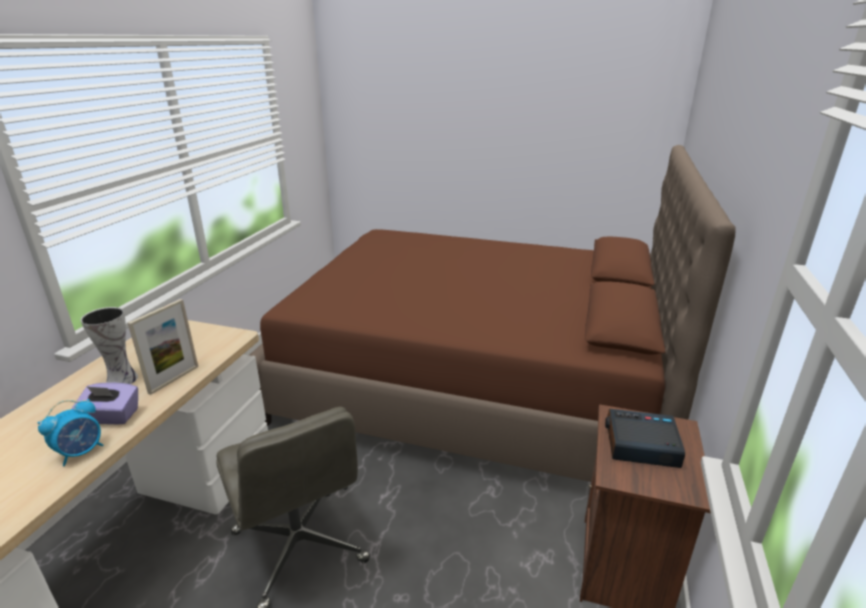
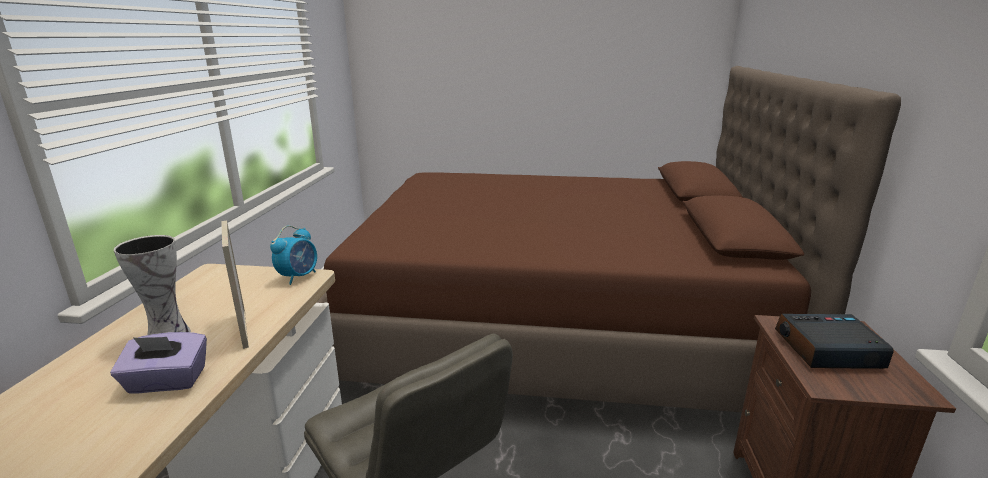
camera: 10 degrees left, 5 degrees down
alarm clock [38,399,104,466] -> alarm clock moved to [270,226,317,285]
picture frame [128,299,198,395] -> picture frame turned 135 degrees clockwise [222,221,249,349]

